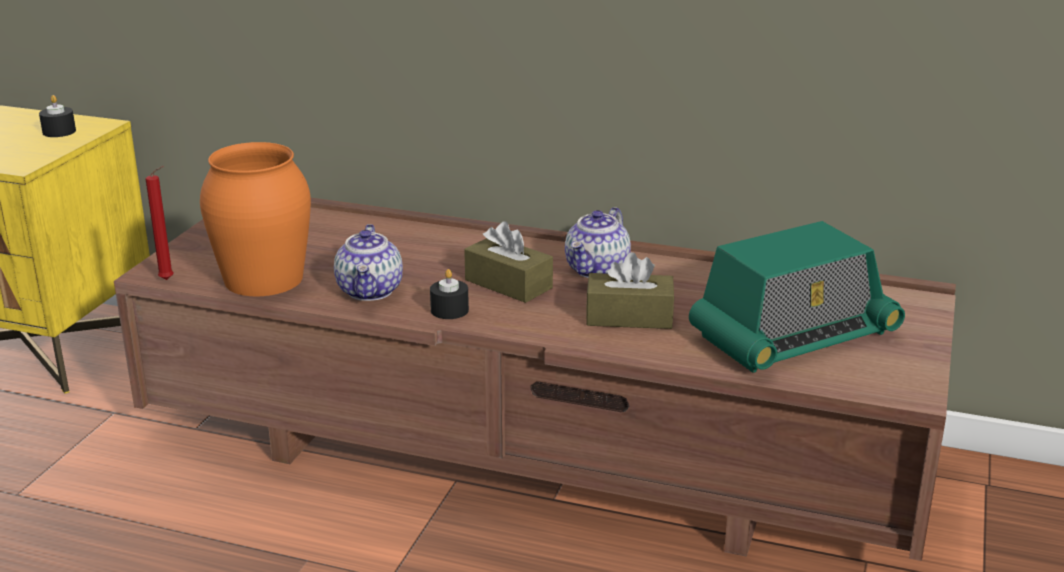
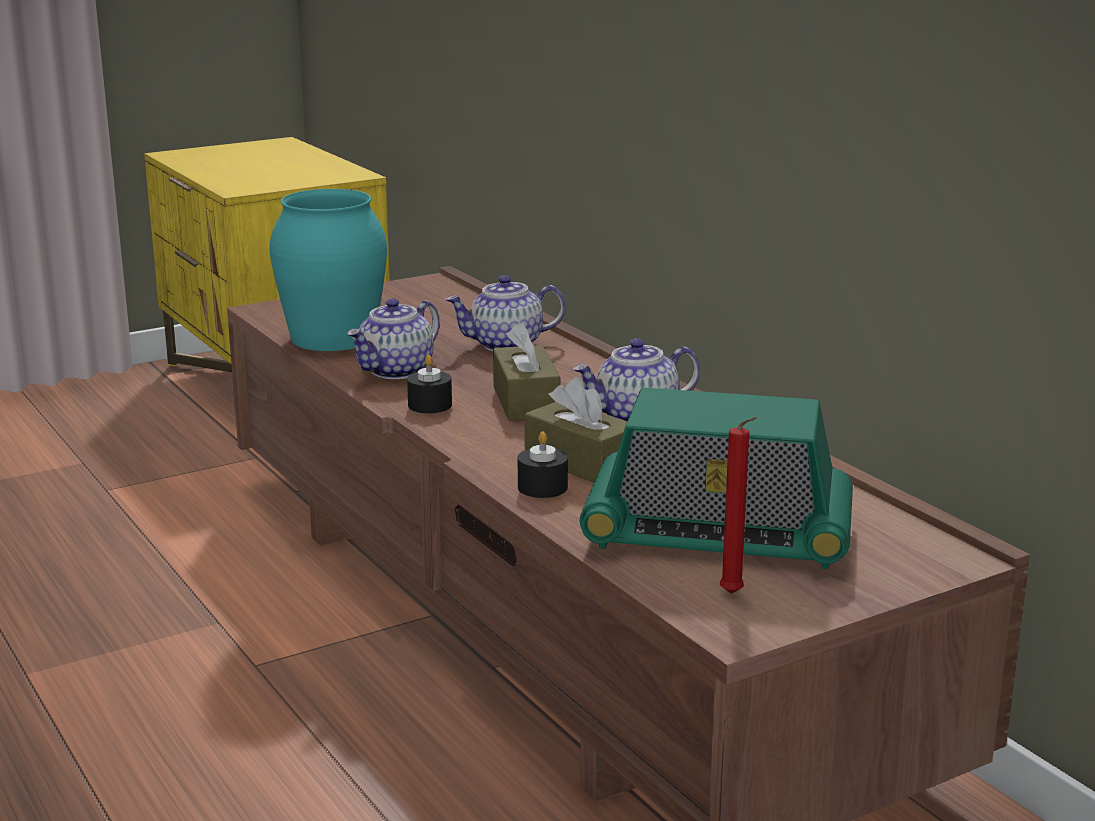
camera: 40 degrees right, 5 degrees down
black candle [39,95,76,137] -> black candle moved to [518,431,568,498]
red candle [146,166,173,280] -> red candle moved to [720,417,757,594]
orange vase [200,142,311,296] -> turquoise vase [269,189,387,351]
none -> teapot [445,275,565,351]

